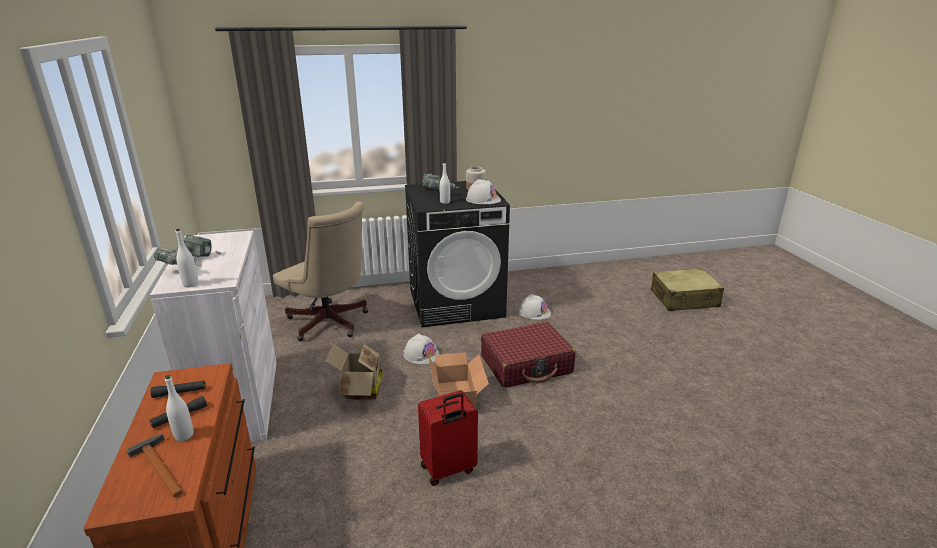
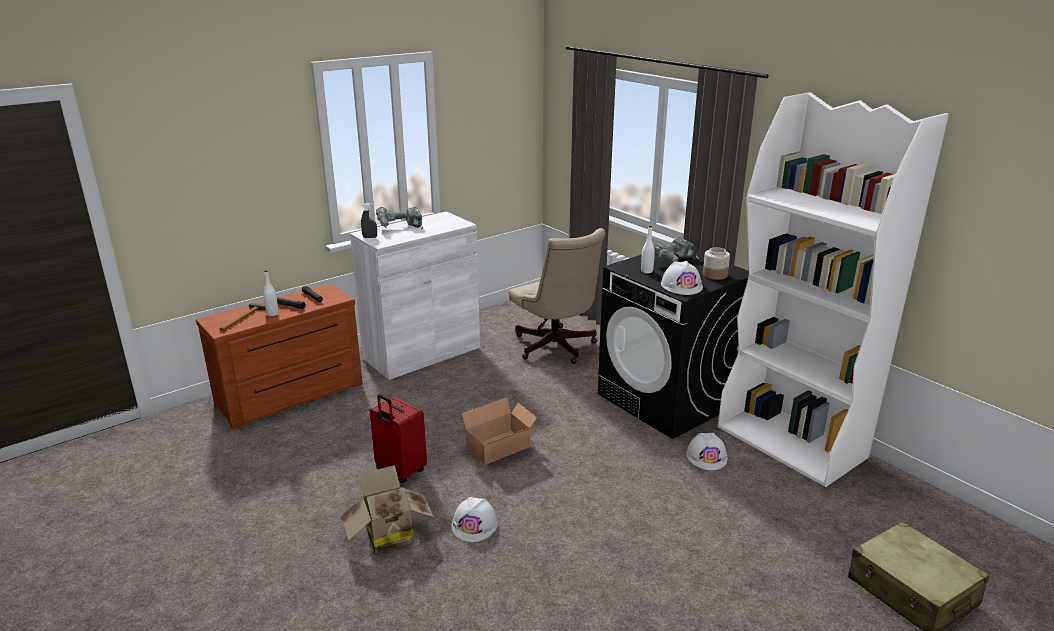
camera: 65 degrees right, 0 degrees up
white bottle [176,229,199,288] -> grey spray bottle [361,203,377,238]
beige office chair [273,201,368,341] -> beige office chair turned 45 degrees counterclockwise [509,228,605,364]
cardboard box [325,344,383,400] -> cardboard box moved to [341,465,434,553]
white hard hat [404,334,439,364] -> white hard hat moved to [451,497,498,542]
red suitcase [481,322,575,388] -> none
none -> white bookcase [718,92,949,487]

